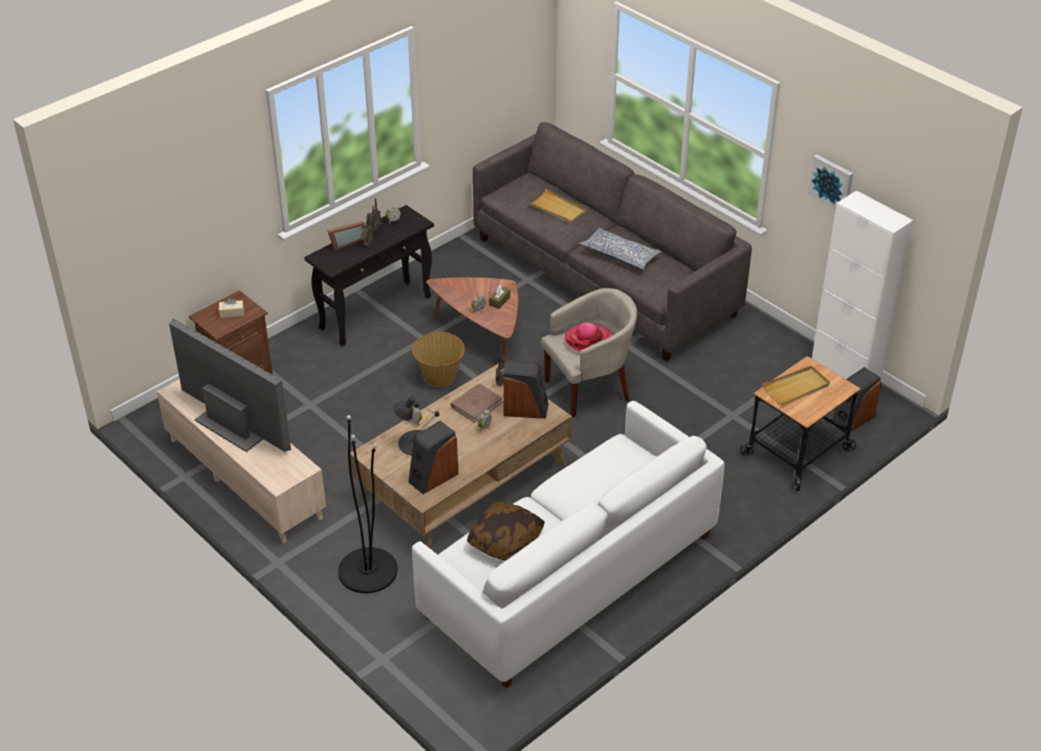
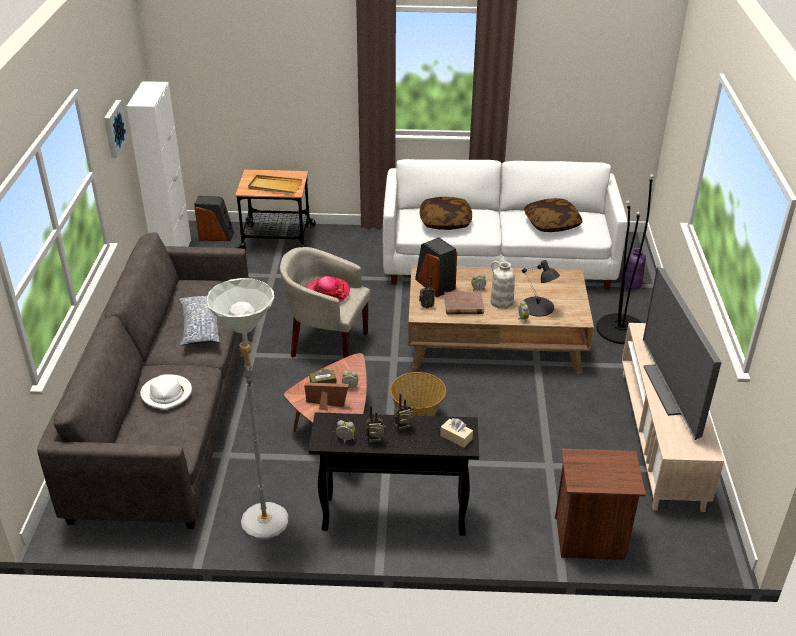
camera: 135 degrees left, 5 degrees down
beige tissue box [219,298,244,318] -> beige tissue box moved to [440,418,473,448]
picture frame [327,221,365,250] -> picture frame moved to [304,382,349,411]
speaker [408,421,458,494] -> none
beige tray [528,189,587,224] -> white hat [140,374,192,410]
none -> grey floor lamp [207,278,289,539]
none -> pillow [420,197,472,230]
none -> white vase [491,261,515,309]
none -> purple vase [622,248,646,290]

